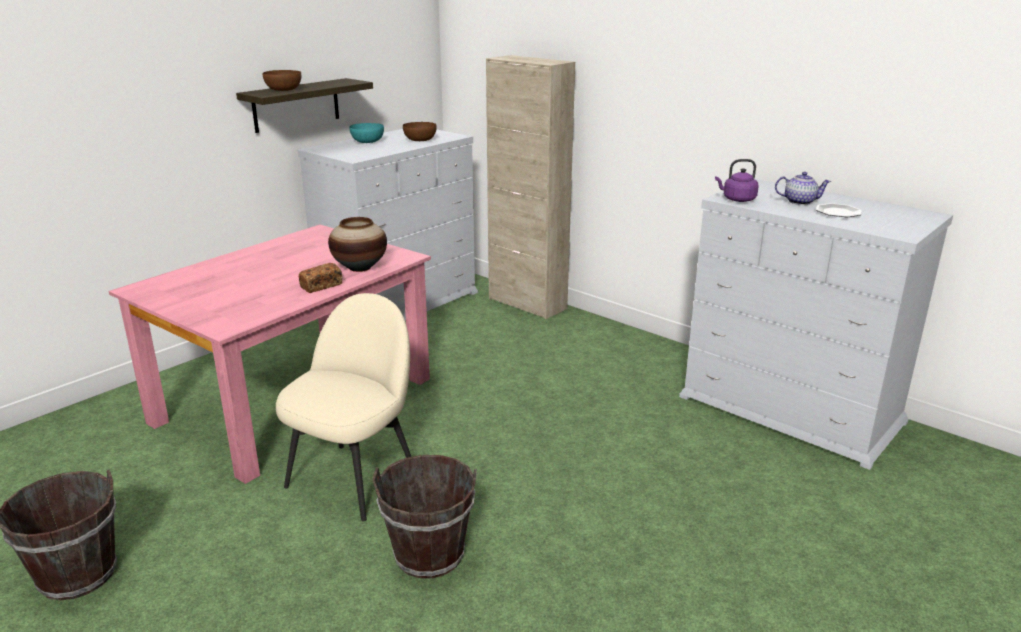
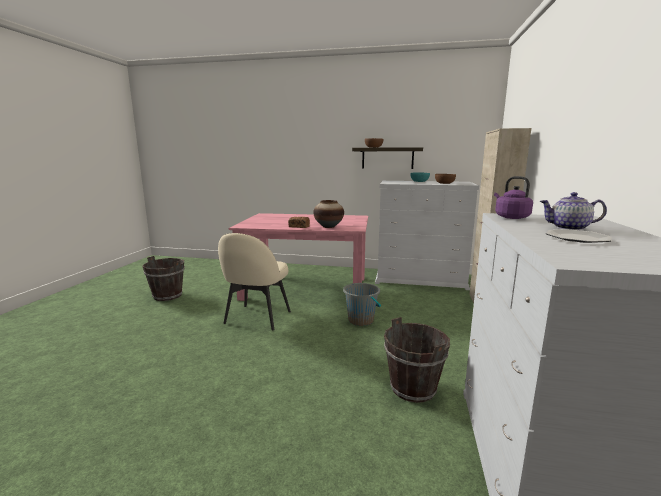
camera: 60 degrees right, 10 degrees down
beige chair [276,293,411,521] -> beige chair turned 105 degrees clockwise [218,233,291,330]
brown bucket [372,455,477,579] -> brown bucket moved to [384,317,450,403]
teapot [775,172,831,205] -> teapot turned 120 degrees clockwise [540,192,607,230]
none -> grey bucket [343,283,381,326]

